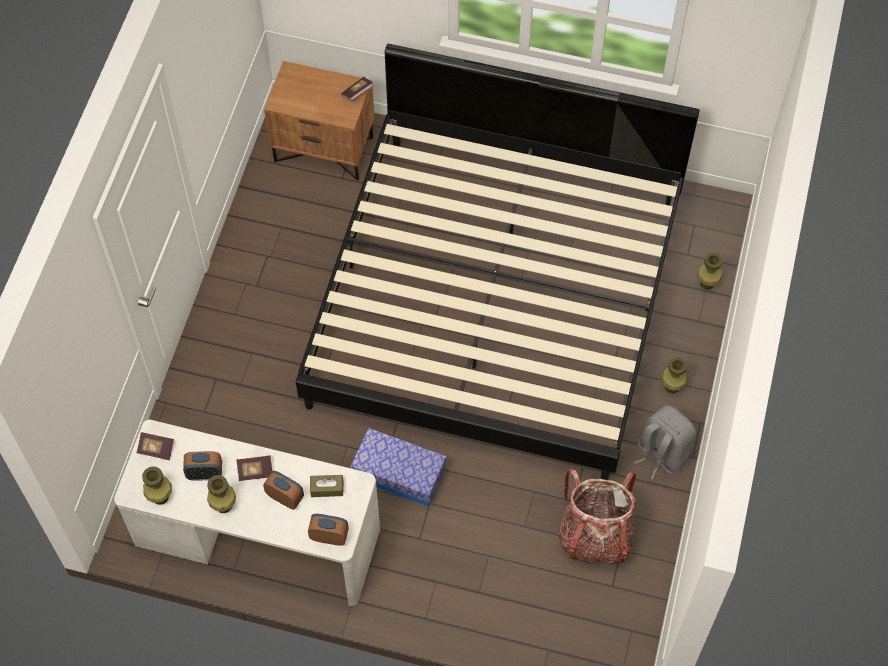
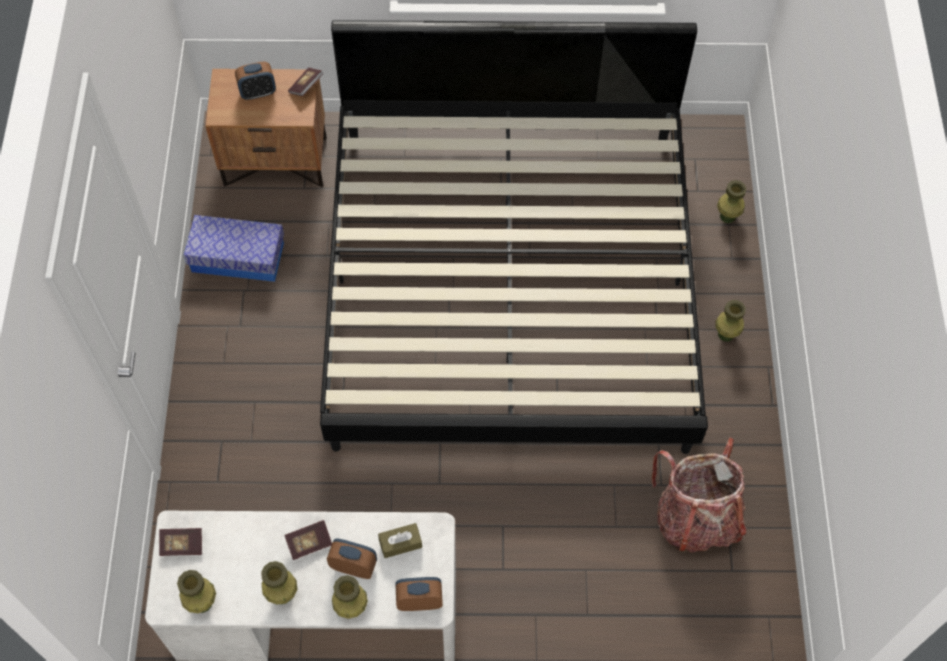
camera: 15 degrees left, 0 degrees up
alarm clock [183,451,222,481] -> alarm clock moved to [235,62,276,100]
storage box [350,428,447,506] -> storage box moved to [183,215,284,282]
grey backpack [633,405,696,480] -> none
none -> green vase [332,575,368,619]

